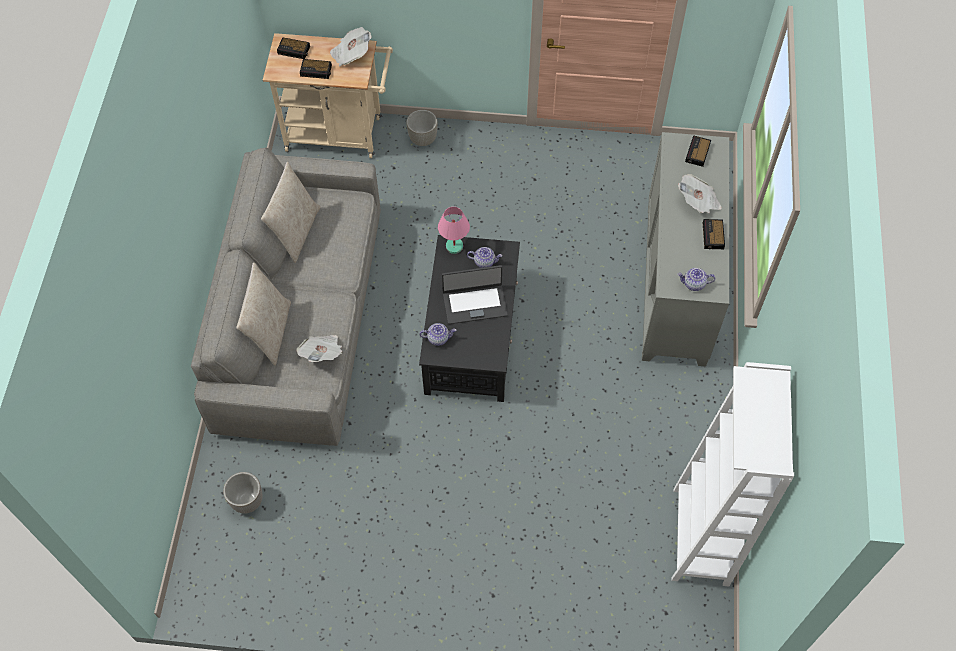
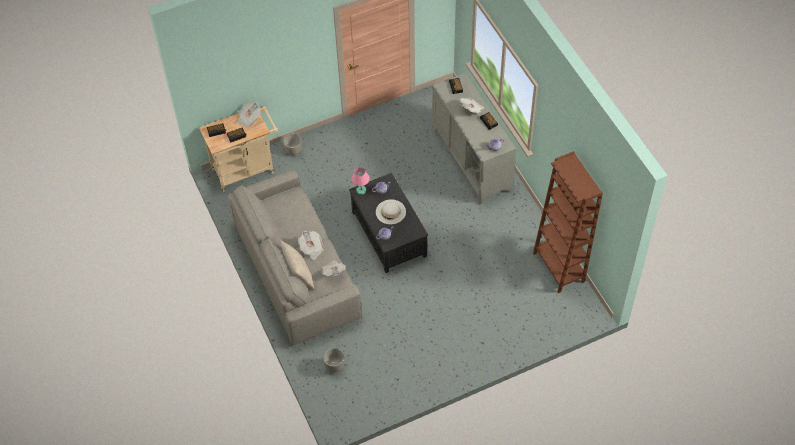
camera: 30 degrees left, 5 degrees down
beige pillow [261,162,320,263] -> none
laptop [442,265,508,324] -> white hat [376,199,406,224]
white bookcase [671,362,794,587] -> brown bookcase [533,151,603,293]
none -> newspaper [298,230,324,260]

